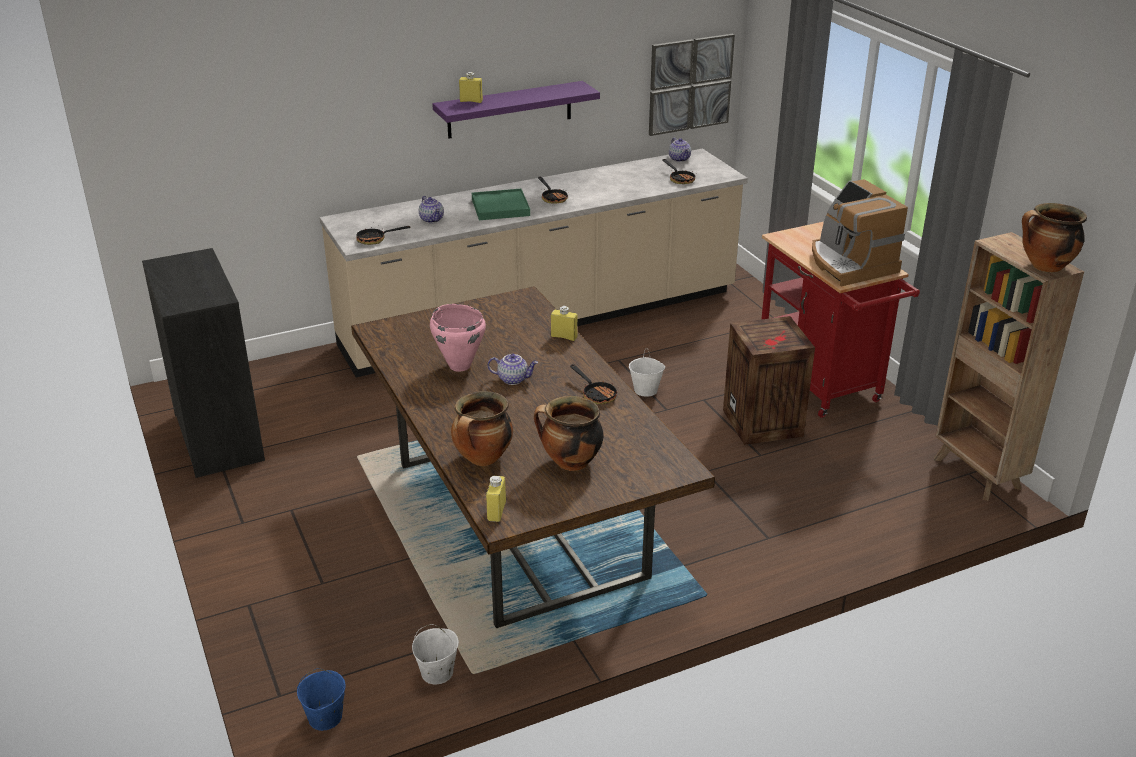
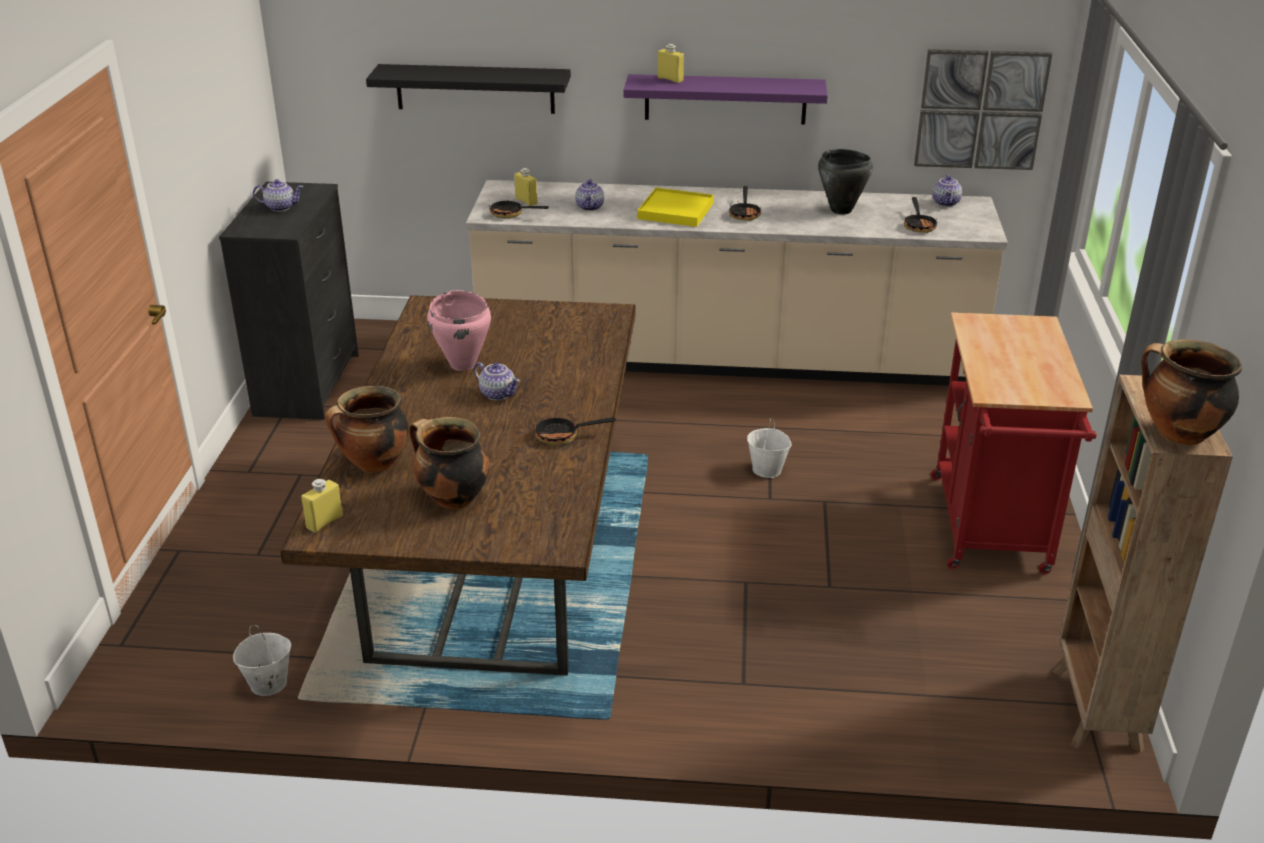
camera: 30 degrees right, 0 degrees up
blue bucket [297,668,346,731] -> none
green tray [472,189,530,220] -> yellow tray [637,188,714,227]
yellow bottle [551,306,578,341] -> yellow bottle moved to [514,168,537,206]
frying pan [570,364,619,404] -> frying pan turned 90 degrees clockwise [535,414,616,445]
crate [723,316,815,445] -> none
coffee machine [812,179,908,287] -> none
none -> teapot [253,179,303,212]
none -> black shelf [366,64,571,114]
none -> black cooking pot [818,149,873,214]

